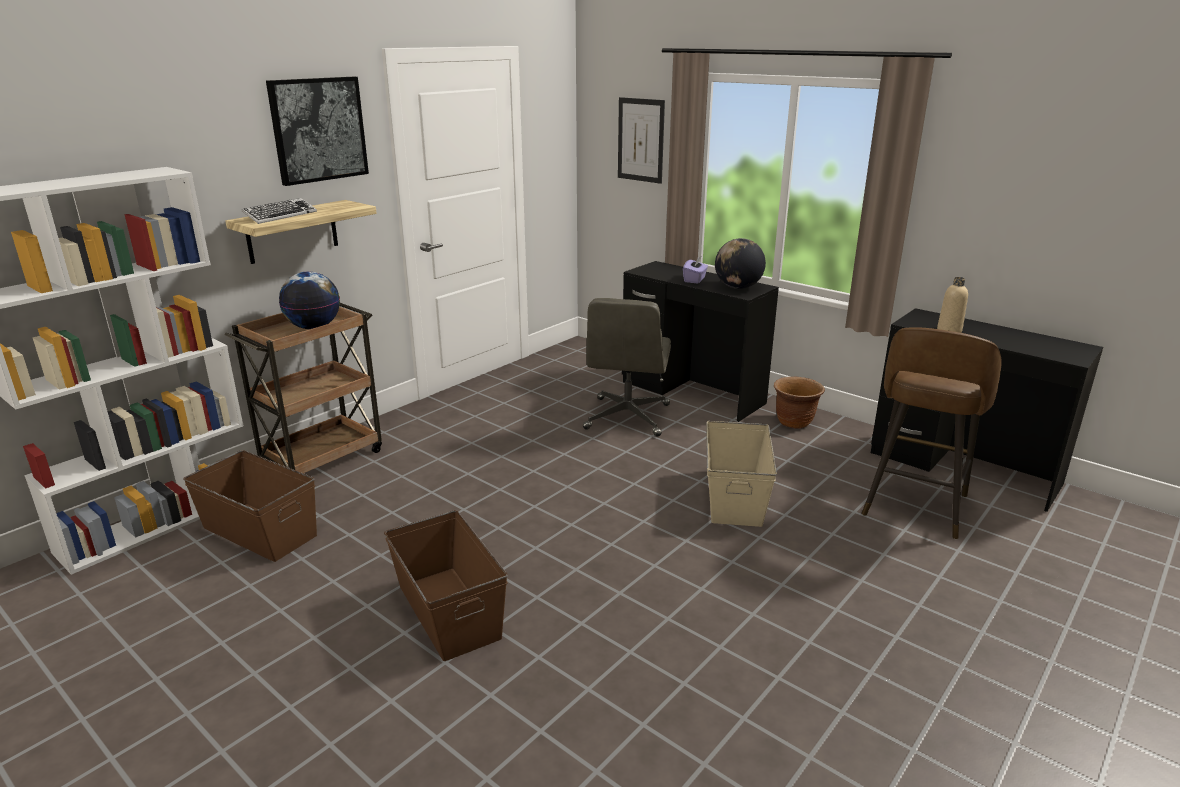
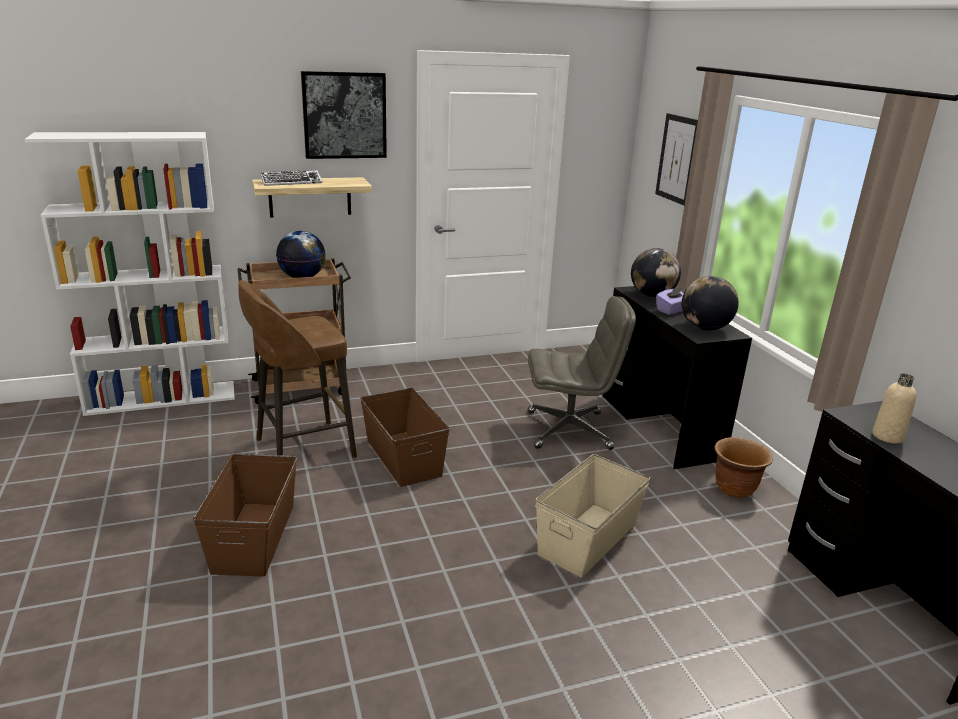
camera: 30 degrees right, 0 degrees up
brown storage box [183,450,317,562] -> brown storage box moved to [360,387,450,487]
grey office chair [583,298,671,436] -> grey office chair turned 135 degrees counterclockwise [528,296,636,450]
brown stool [861,327,1002,539] -> brown stool moved to [238,280,357,458]
none -> globe [631,248,681,297]

